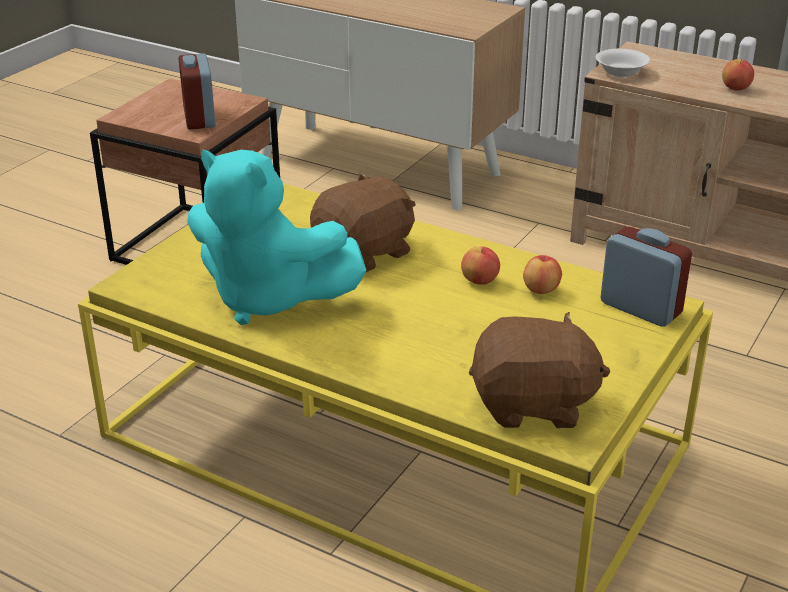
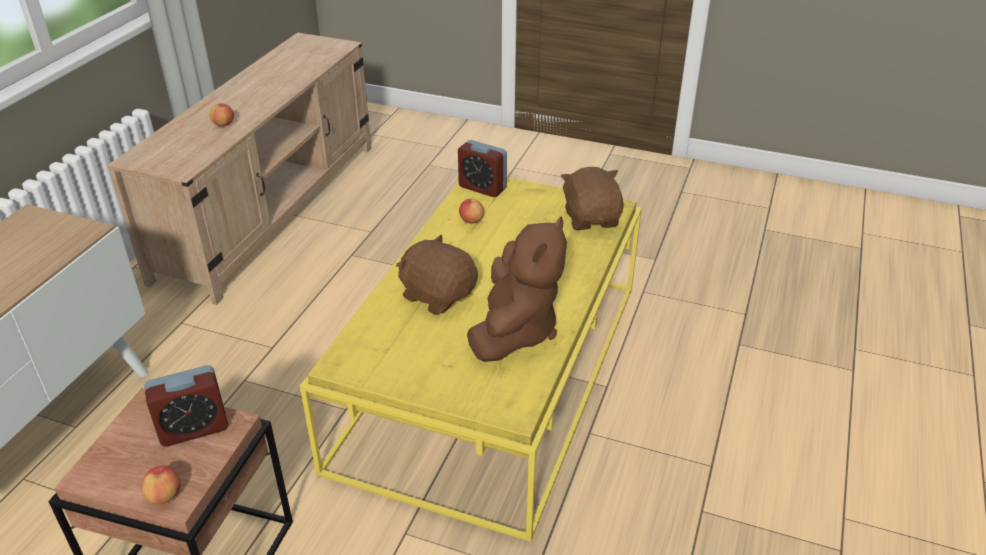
camera: 100 degrees left, 5 degrees up
turquoise plush toy [187,149,367,325] -> brown plush toy [467,216,567,362]
apple [461,246,500,285] -> apple moved to [141,466,181,505]
white bowl [596,49,650,77] -> none
alarm clock [600,227,692,326] -> alarm clock turned 90 degrees counterclockwise [458,140,507,197]

